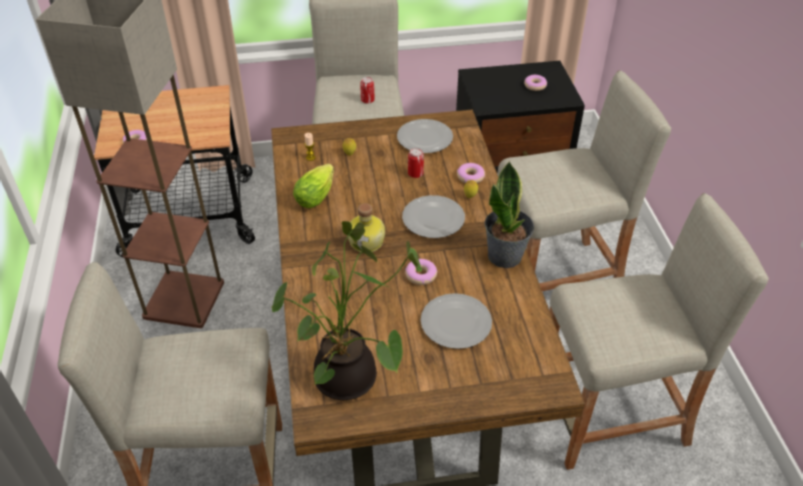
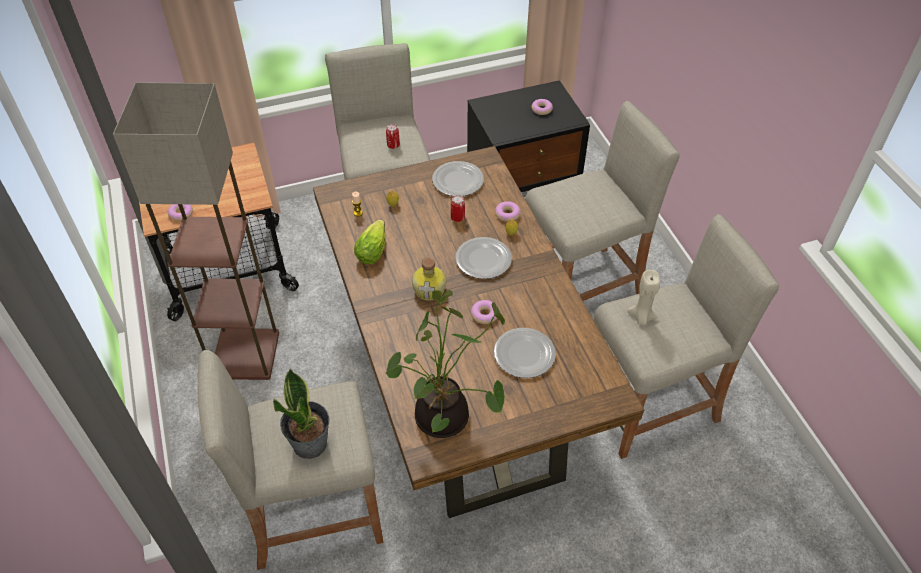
camera: 10 degrees left, 5 degrees up
potted plant [485,161,534,268] -> potted plant moved to [273,368,329,459]
none -> beige candle [627,270,660,326]

